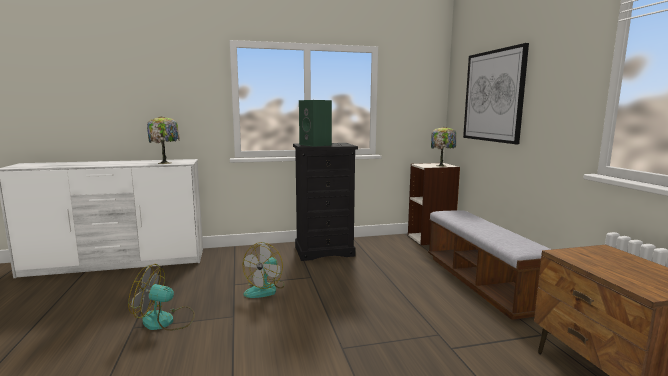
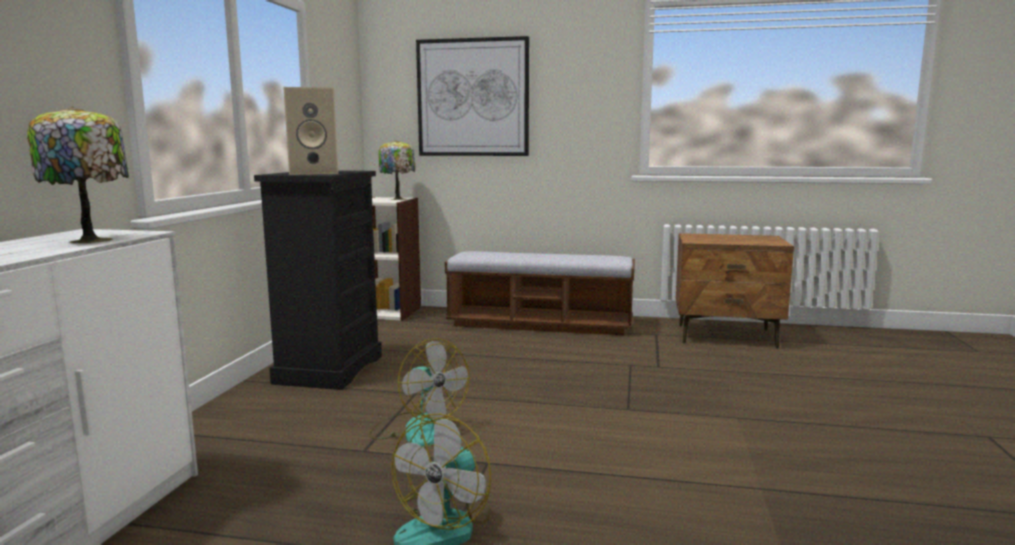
camera: 65 degrees left, 0 degrees up
green speaker [299,100,332,147] -> beige speaker [283,87,338,175]

